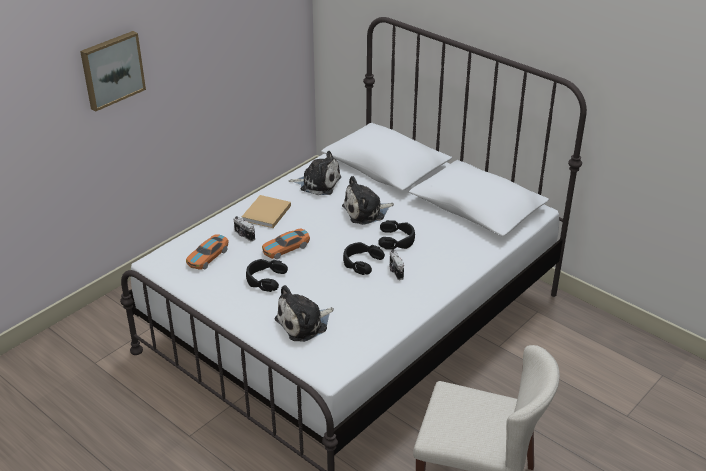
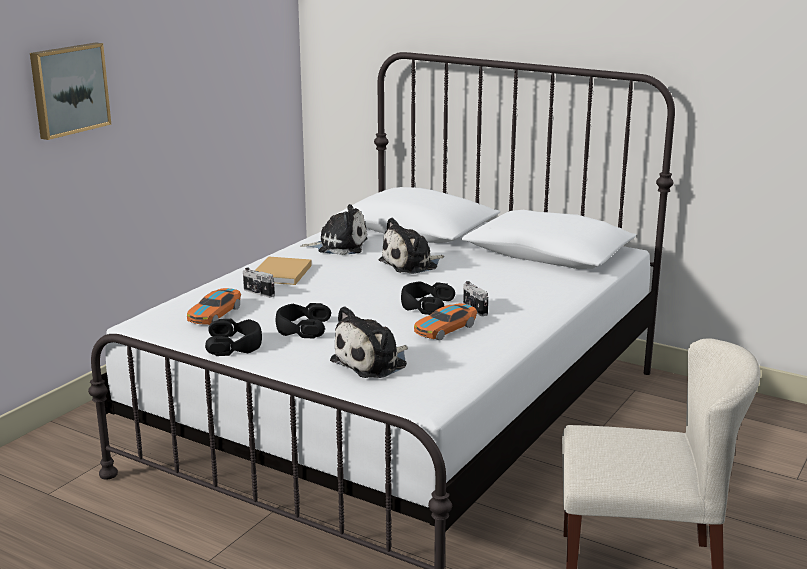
camera: 10 degrees left, 15 degrees down
toy car [262,228,310,259] -> toy car moved to [414,303,477,340]
black headphones [378,220,415,250] -> black headphones moved to [205,319,262,356]

